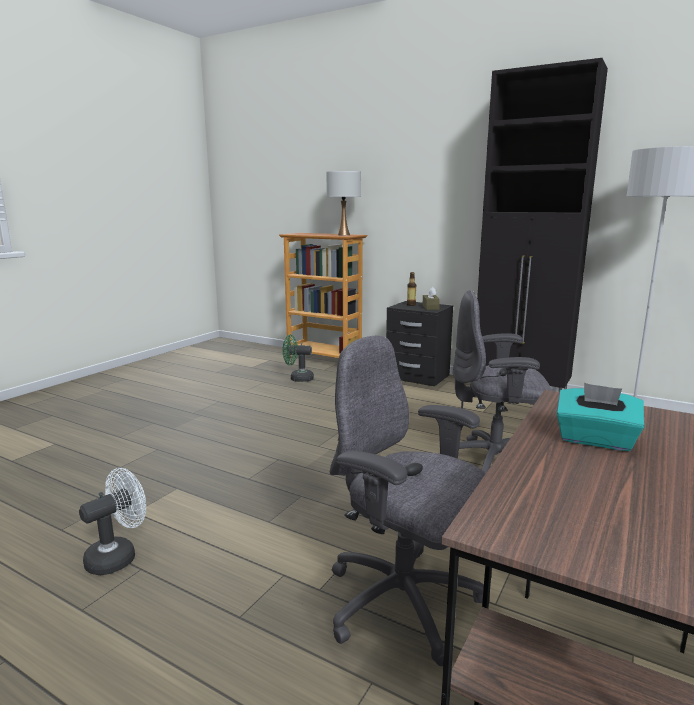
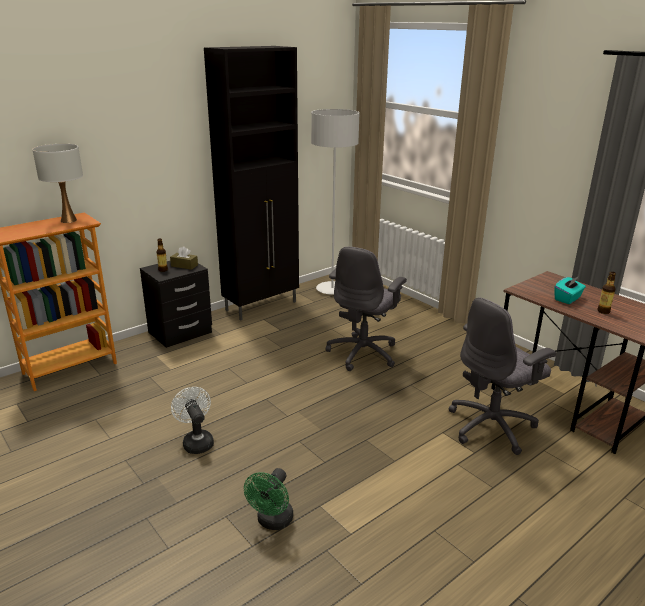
camera: 70 degrees left, 10 degrees up
white fan [79,468,146,575] -> white fan moved to [171,387,214,454]
green fan [282,335,314,382] -> green fan moved to [244,468,293,530]
none -> bottle [597,272,616,314]

